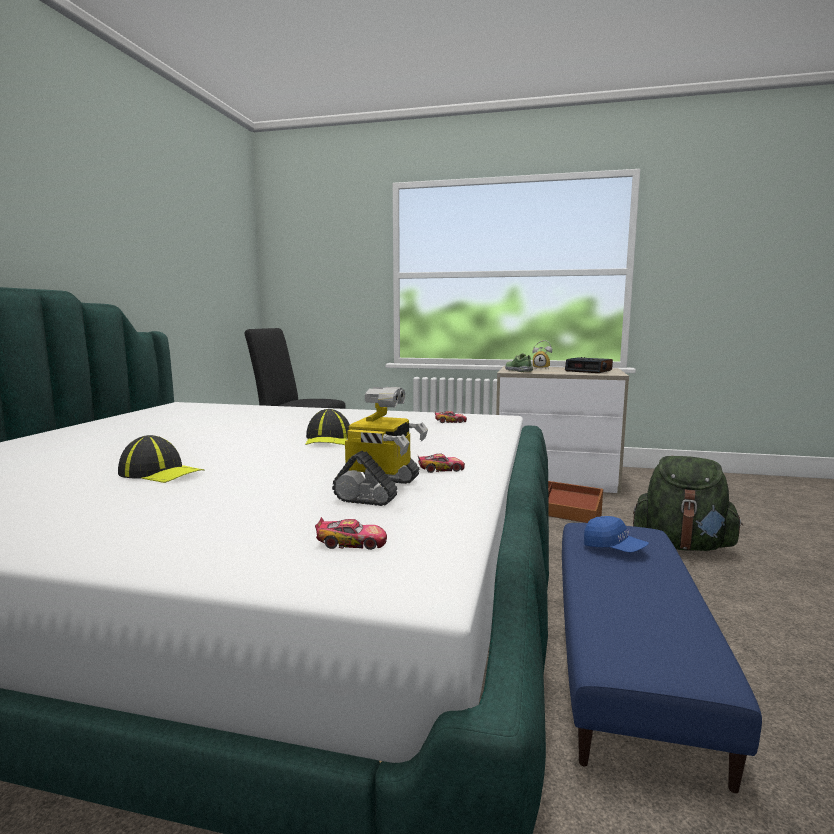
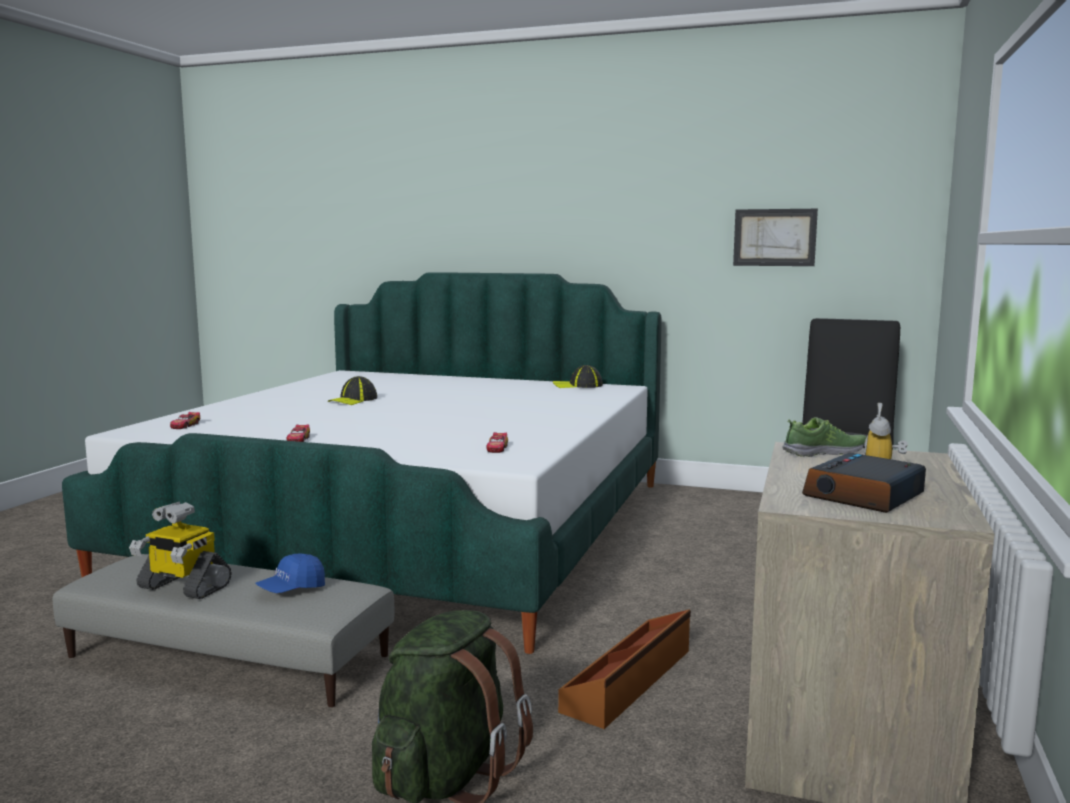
camera: 95 degrees right, 0 degrees up
cap [305,409,350,445] -> cap moved to [553,365,603,388]
toy robot [332,387,428,506] -> toy robot moved to [129,501,232,599]
blue ottoman [562,523,762,793] -> grey ottoman [53,554,394,707]
none -> picture [733,209,818,266]

